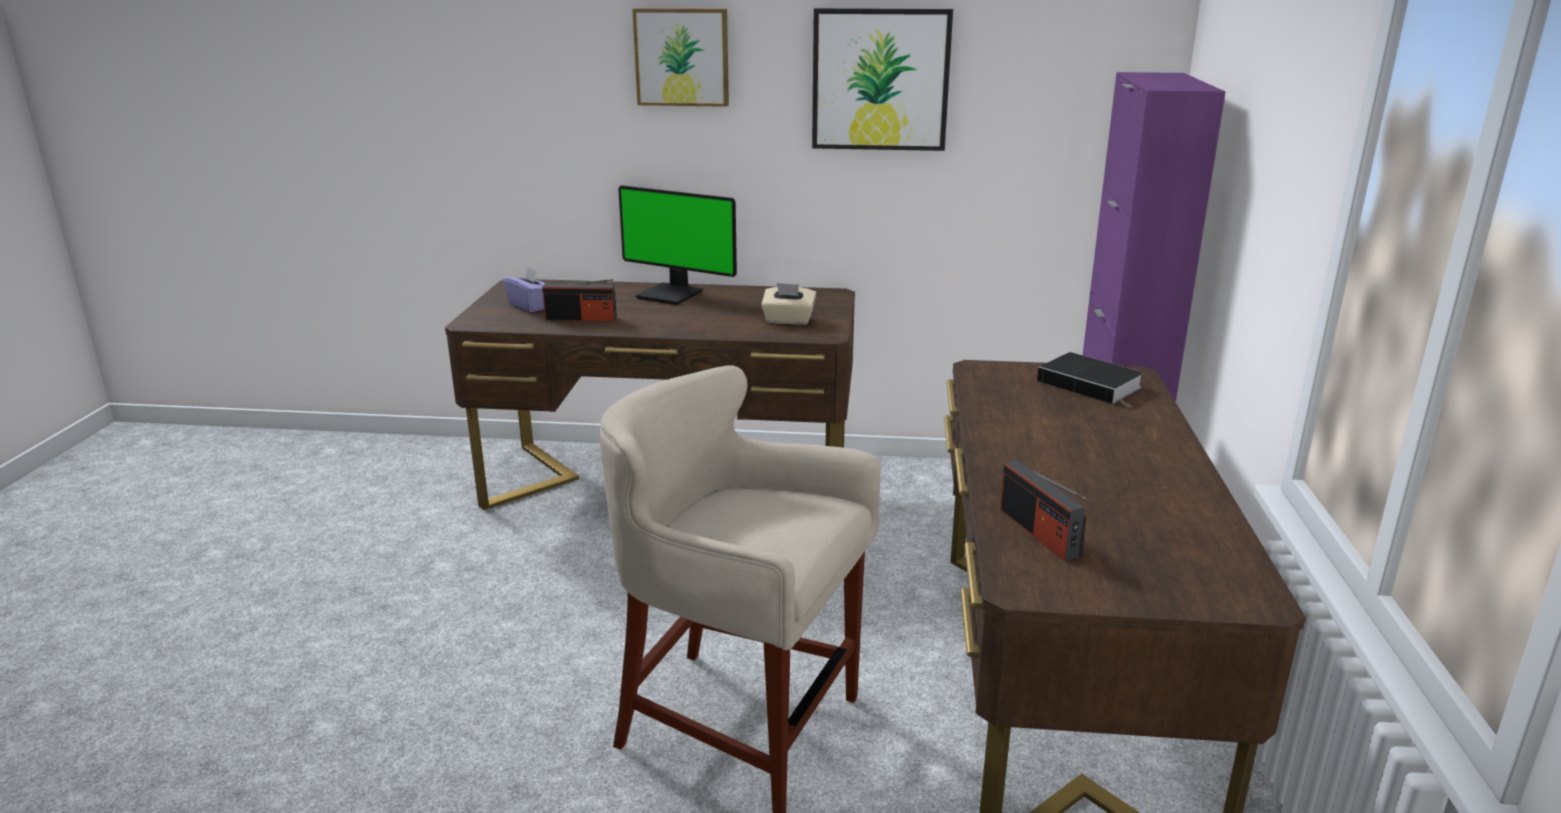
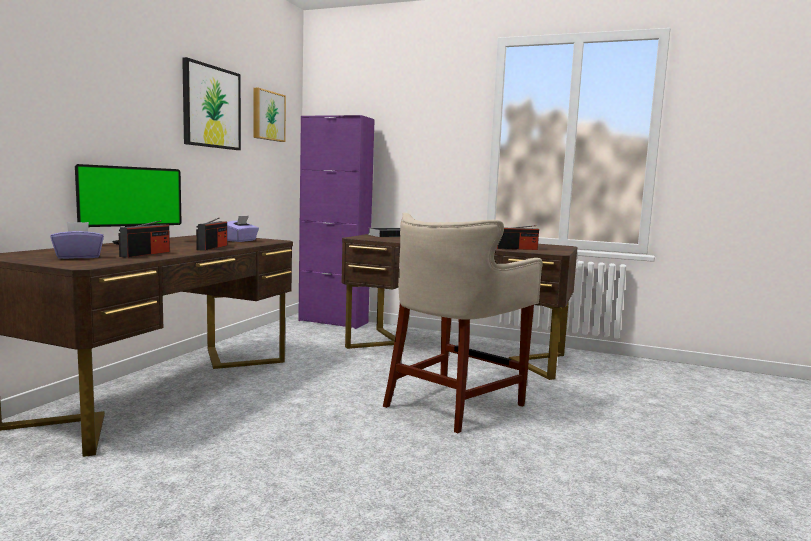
camera: 75 degrees left, 15 degrees down
picture [633,8,729,107] -> picture moved to [253,88,286,142]
beige tissue box [761,283,816,325] -> purple tissue box [227,216,259,242]
none -> radio [196,218,227,251]

